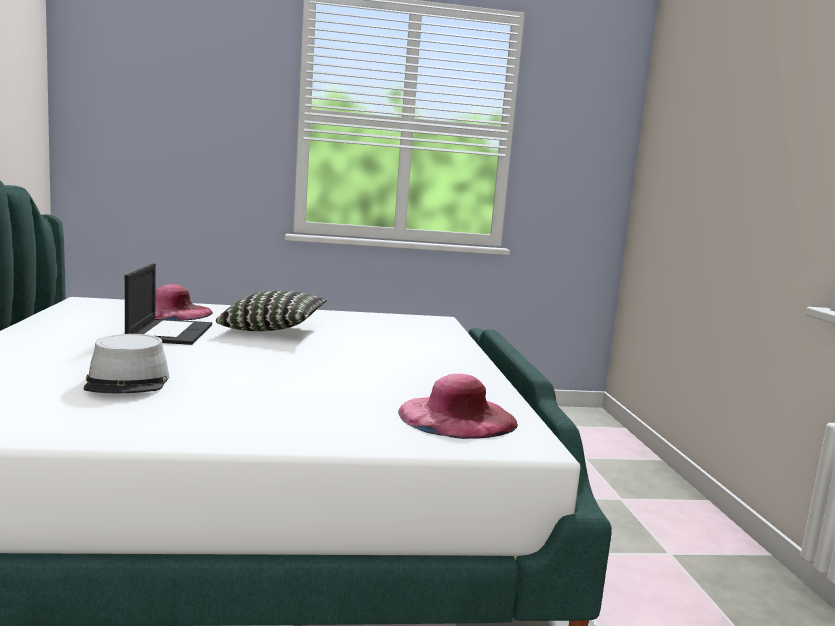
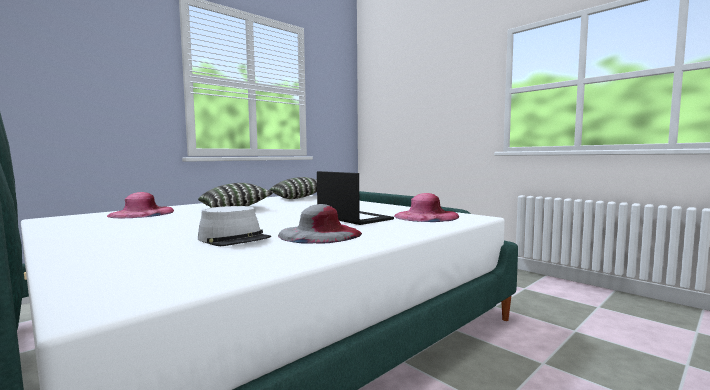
camera: 35 degrees left, 5 degrees down
laptop [125,264,212,345] -> laptop moved to [317,171,394,225]
none -> pillow [270,177,317,199]
none -> grey hat [278,204,362,244]

